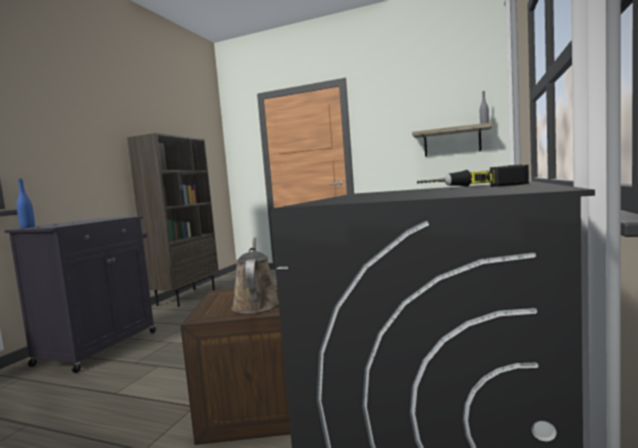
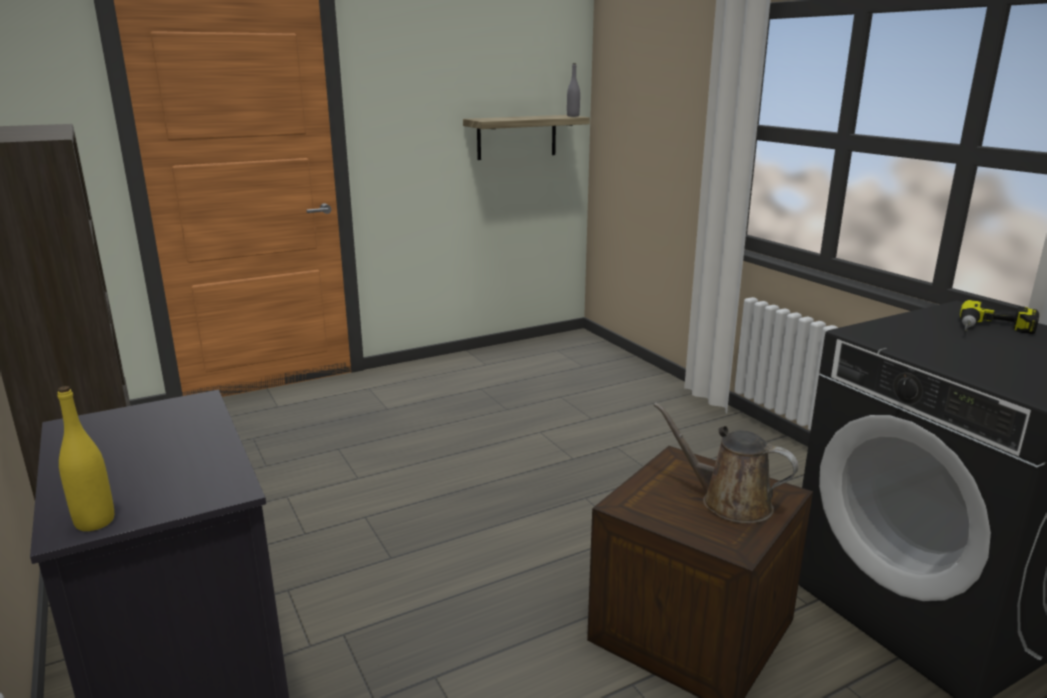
camera: 50 degrees left, 15 degrees up
blue bottle [16,179,35,228] -> yellow bottle [57,386,114,531]

